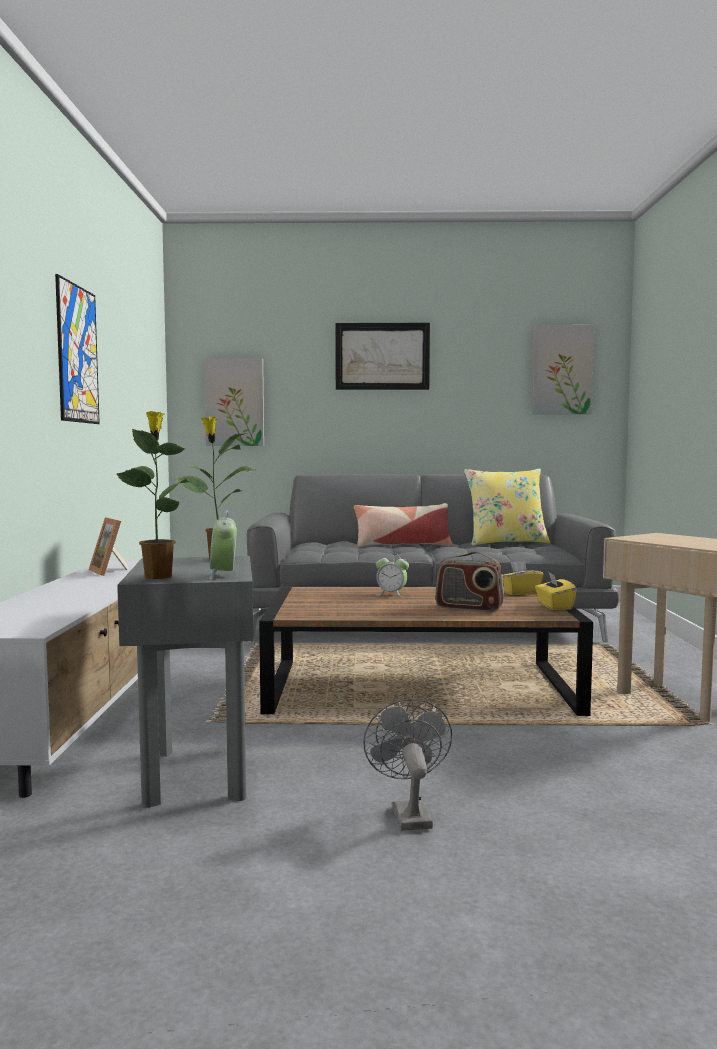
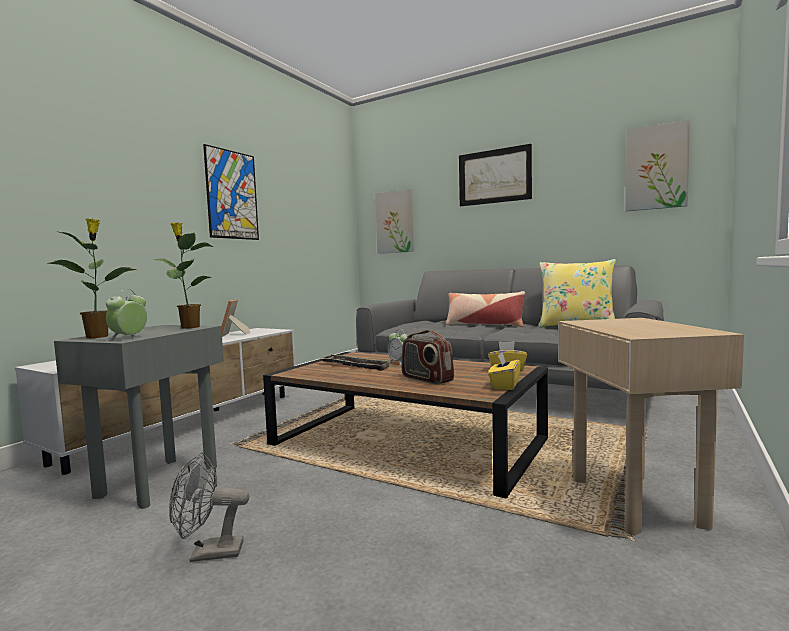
camera: 30 degrees right, 0 degrees up
grey fan [363,699,452,831] -> grey fan turned 120 degrees counterclockwise [169,452,249,562]
none -> tray [320,355,392,371]

